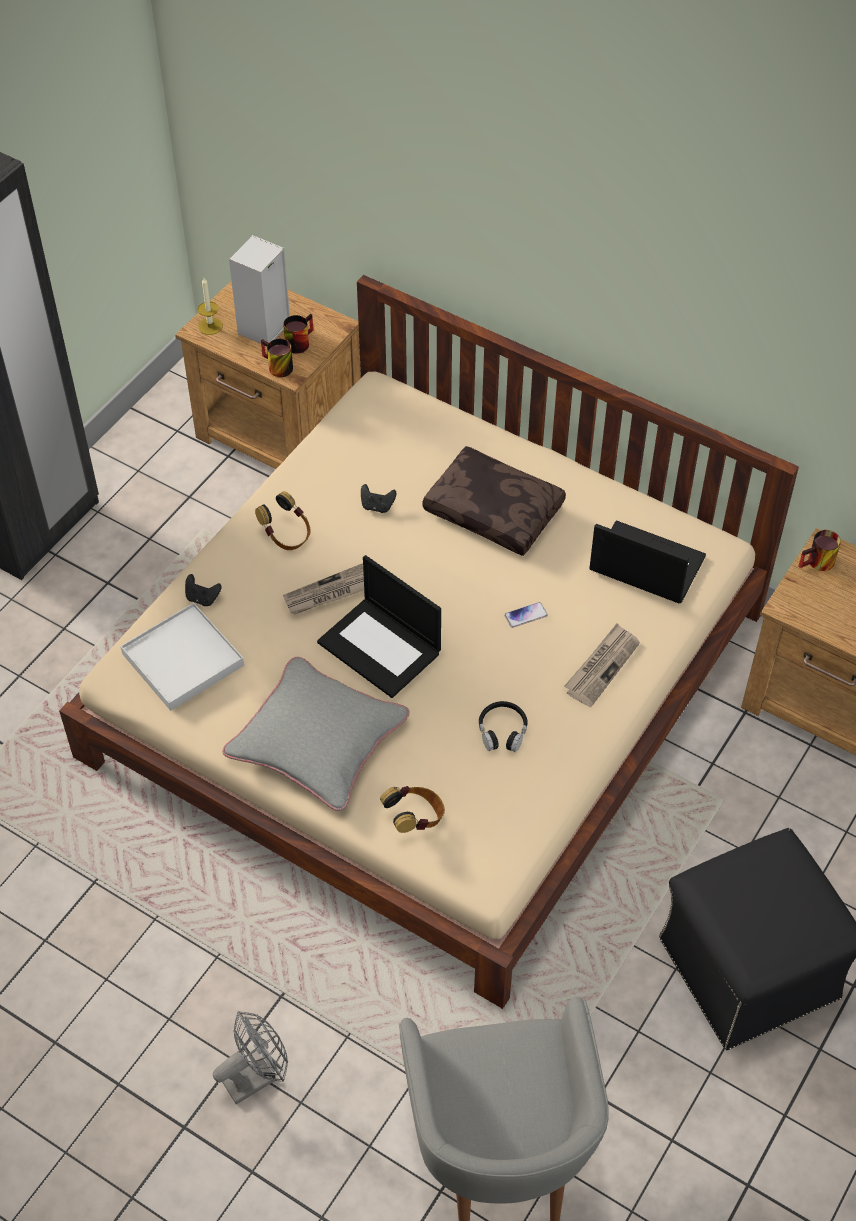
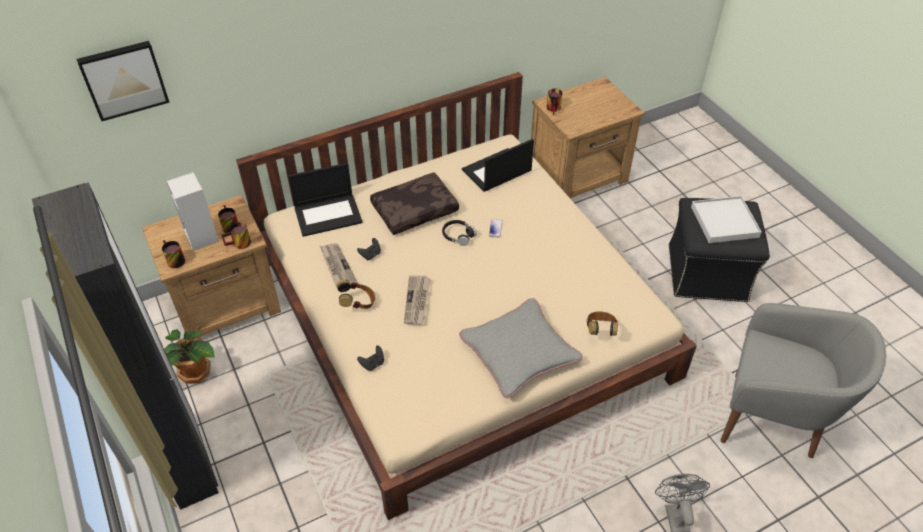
camera: 60 degrees left, 5 degrees down
white tray [120,603,244,711] -> white tray moved to [691,196,762,243]
candle [198,278,223,335] -> mug [162,240,185,268]
laptop [317,555,441,698] -> laptop moved to [288,163,363,237]
black headphones [479,701,528,752] -> black headphones moved to [442,220,476,246]
newspaper [564,623,640,707] -> newspaper moved to [320,243,358,288]
none -> picture [76,41,170,122]
none -> potted plant [164,329,215,384]

